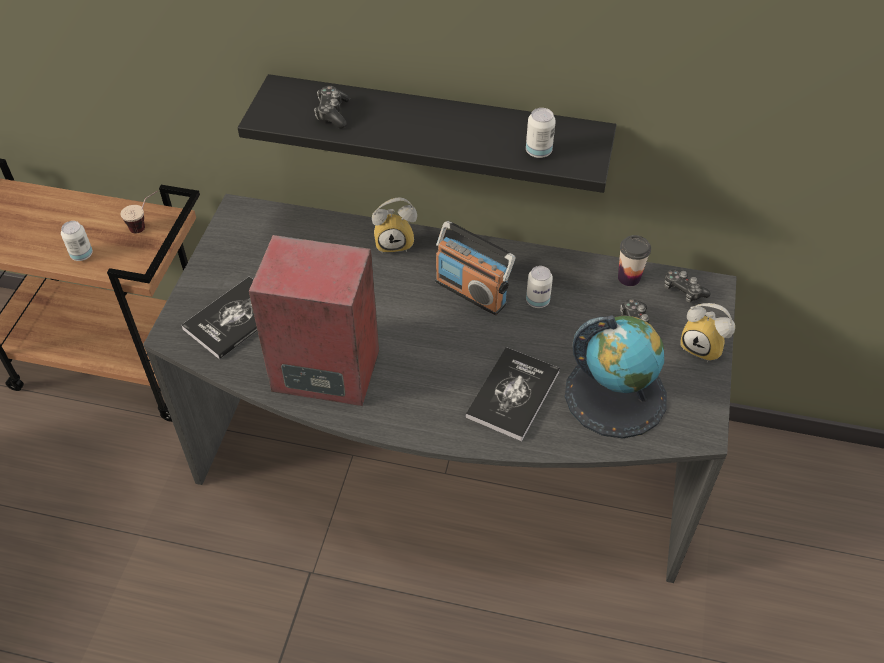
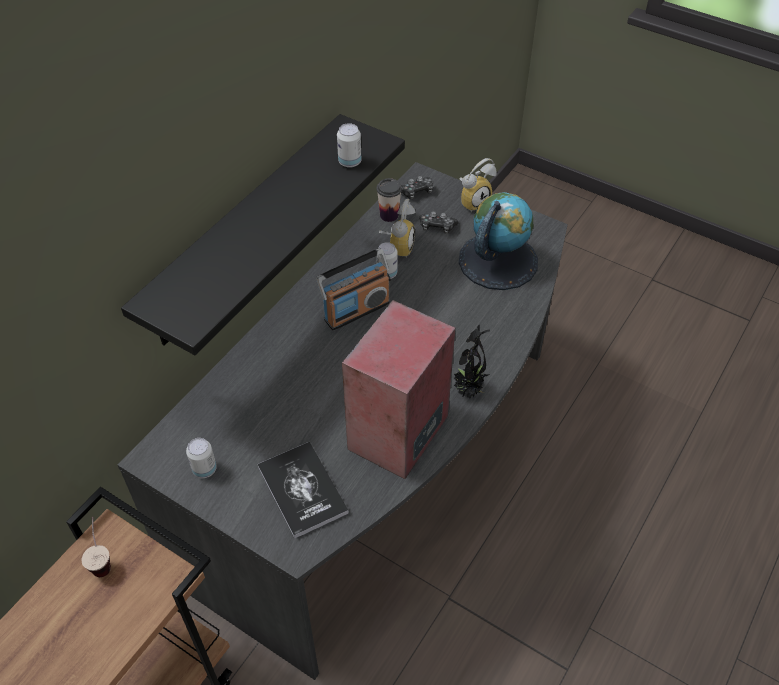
camera: 70 degrees left, 0 degrees up
can [61,221,93,261] -> can moved to [186,438,217,478]
game controller [314,86,350,129] -> none
alarm clock [372,197,417,253] -> alarm clock moved to [379,199,416,258]
book [465,347,560,441] -> none
none -> potted plant [454,325,490,399]

